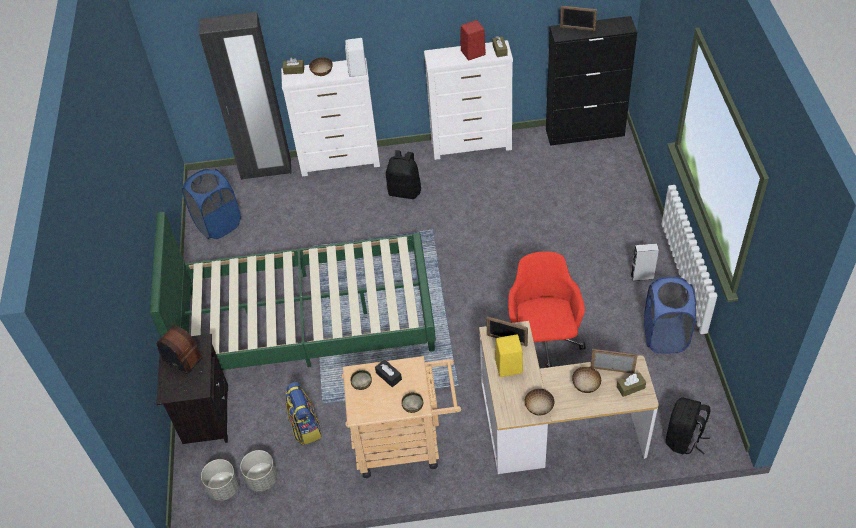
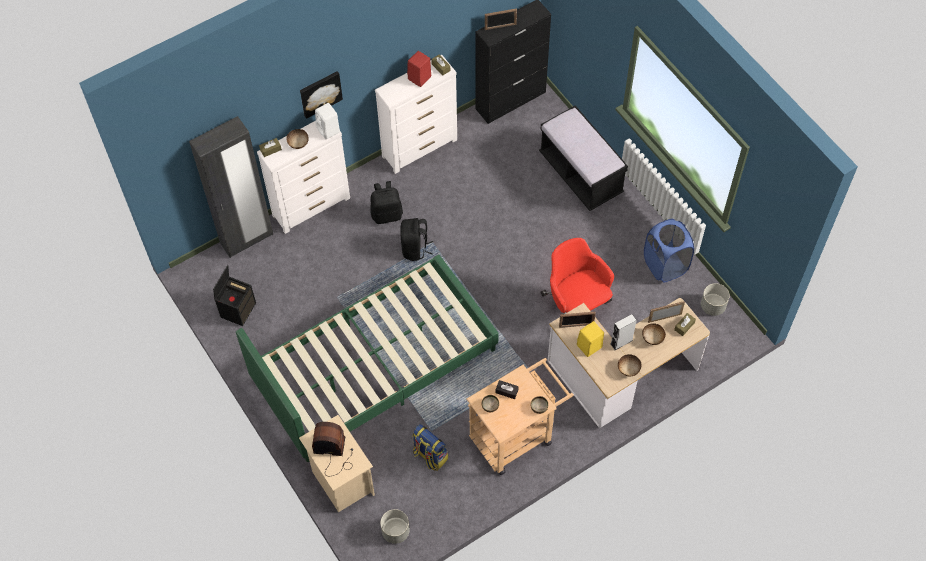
camera: 30 degrees left, 10 degrees up
black nightstand [156,334,228,444] -> beige nightstand [299,415,375,512]
blue laundry basket [182,169,241,239] -> black storage box [213,265,256,326]
grey planter [240,450,277,492] -> grey planter moved to [701,283,730,316]
grey speaker [631,243,659,281] -> grey speaker moved to [611,314,637,350]
black backpack [666,397,711,454] -> black backpack moved to [400,218,433,261]
none -> picture [300,71,343,119]
none -> black bench [539,105,628,211]

